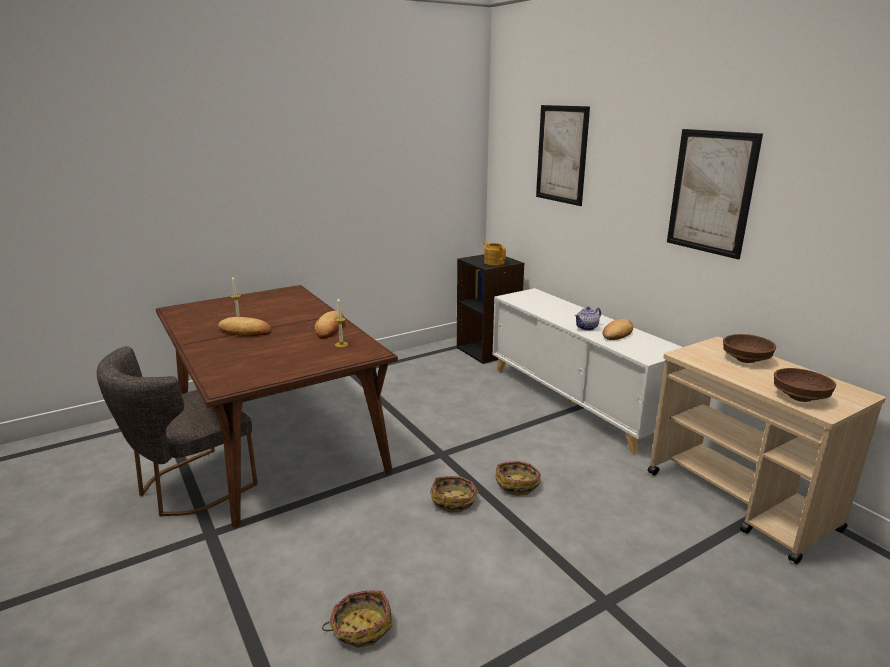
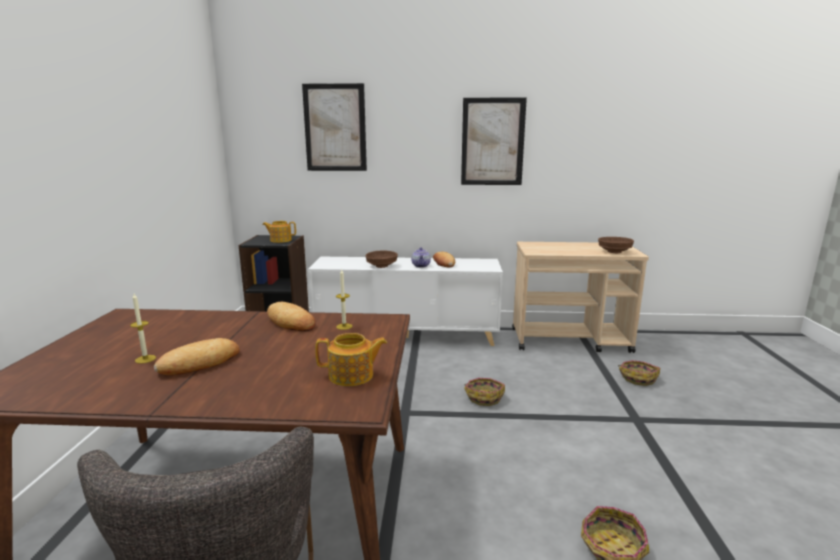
camera: 55 degrees left, 5 degrees down
basket [430,476,479,513] -> basket moved to [618,360,660,386]
brown bowl [723,334,776,363] -> brown bowl moved to [366,251,398,268]
none -> teapot [316,333,387,386]

